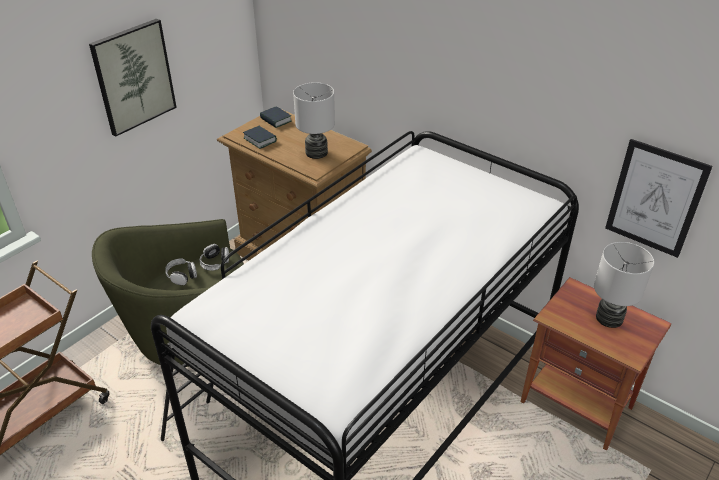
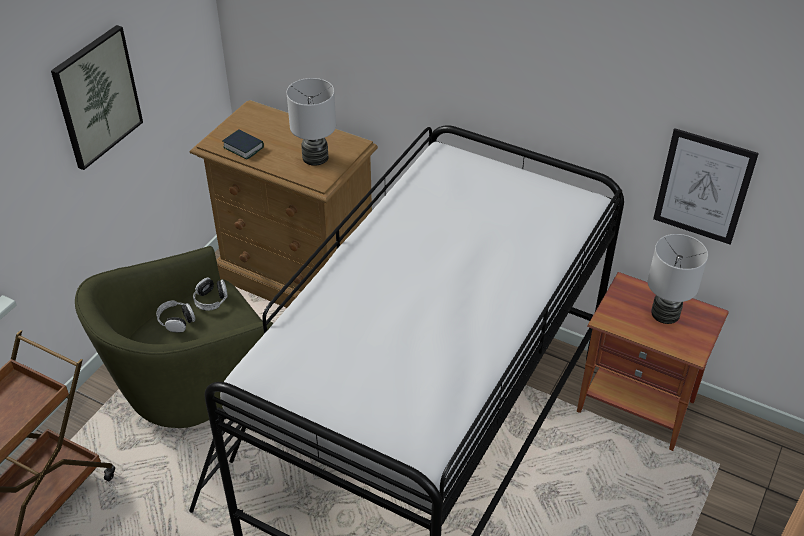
camera: 10 degrees left, 5 degrees up
book [260,106,292,128] -> none

